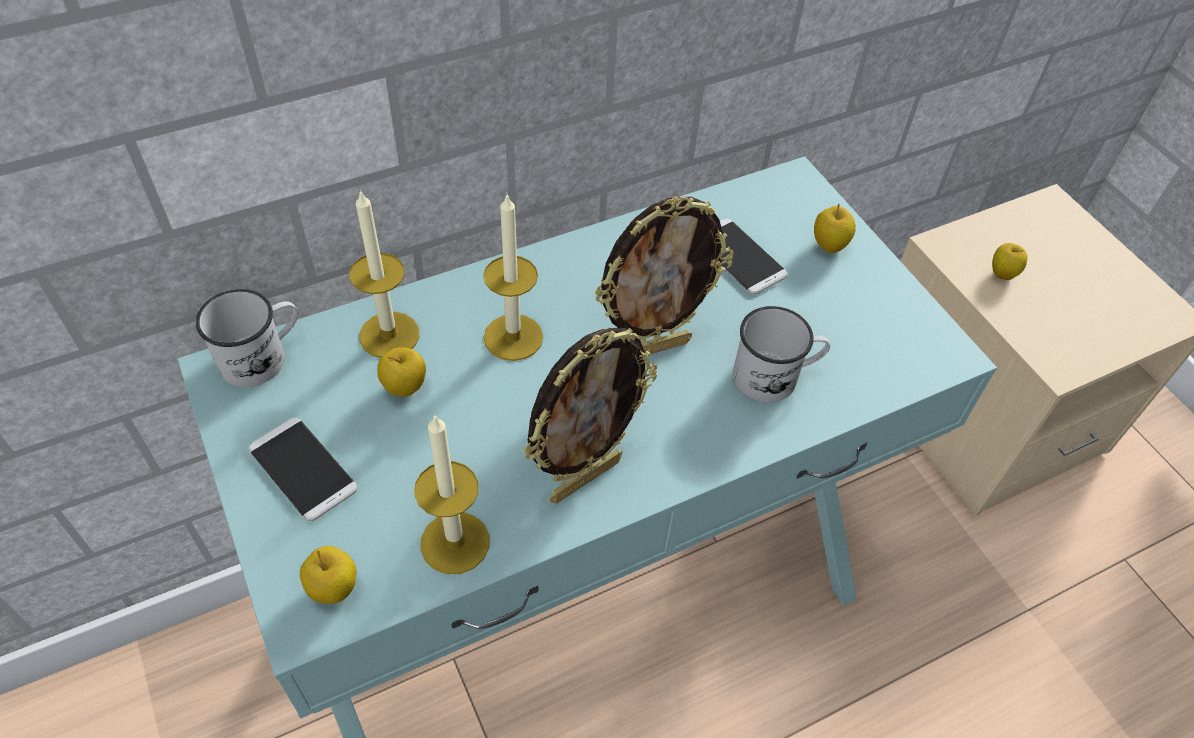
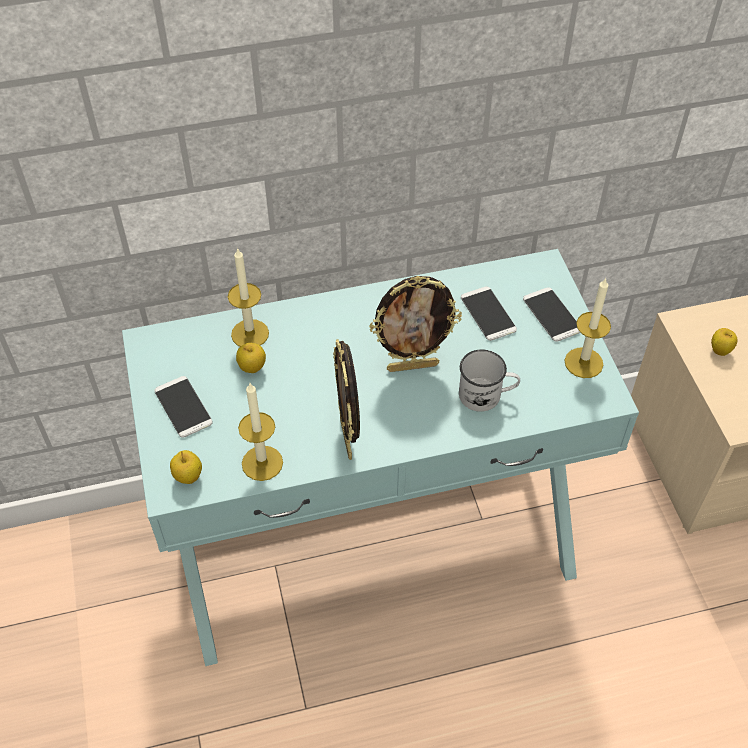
camera: 15 degrees right, 0 degrees up
white mug [196,289,298,387] -> none
candle [483,193,543,361] -> candle moved to [565,278,611,378]
picture frame [523,328,657,503] -> picture frame turned 105 degrees clockwise [333,339,360,460]
apple [814,203,856,253] -> phone [523,287,580,342]

